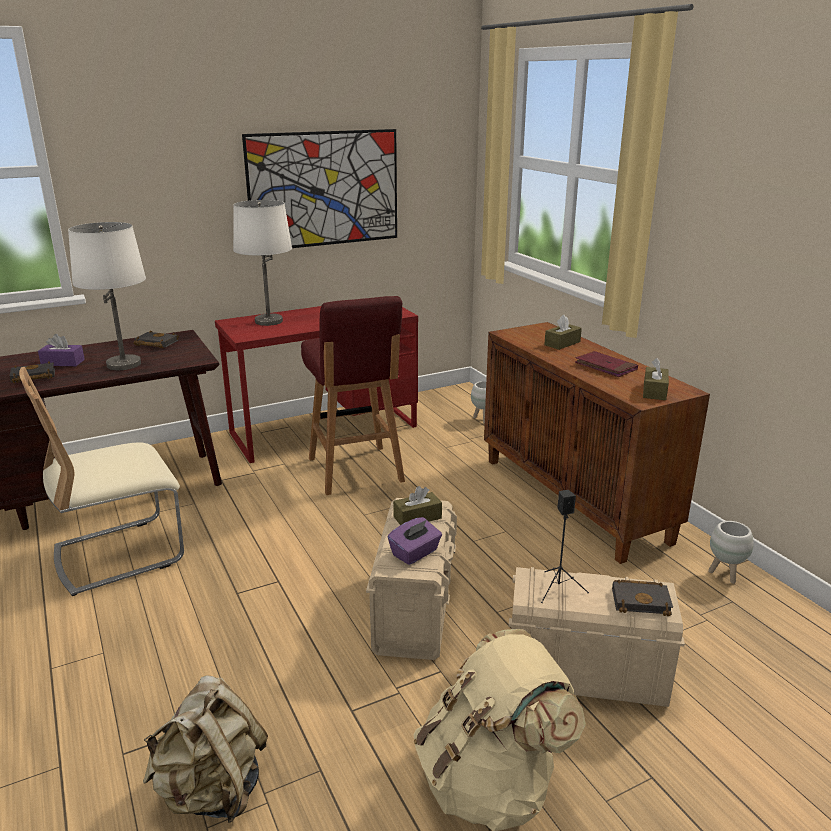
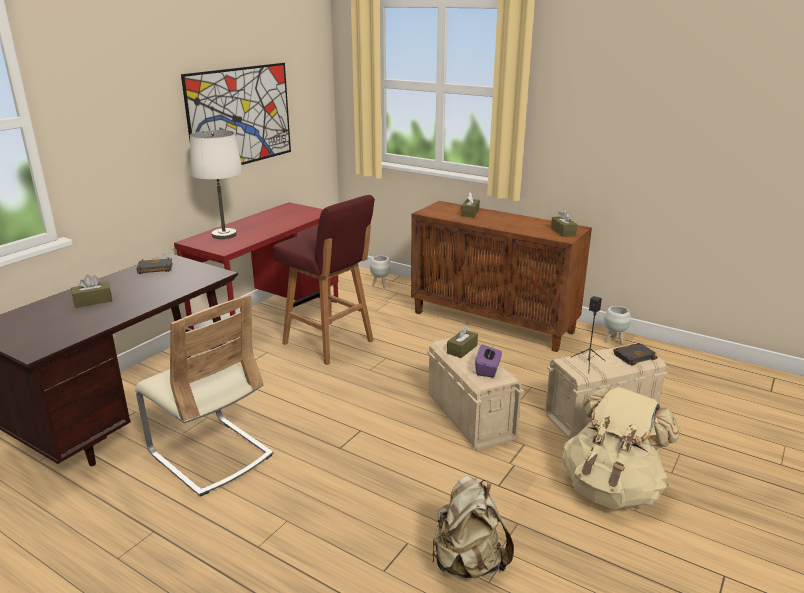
camera: 30 degrees left, 0 degrees up
black book [10,361,55,383] -> none
beige chair [19,367,184,596] -> beige chair turned 75 degrees counterclockwise [135,295,273,497]
purple tissue box [38,334,85,366] -> brown tissue box [71,274,112,308]
white table lamp [68,222,146,370] -> none
red book [575,351,638,377] -> none

